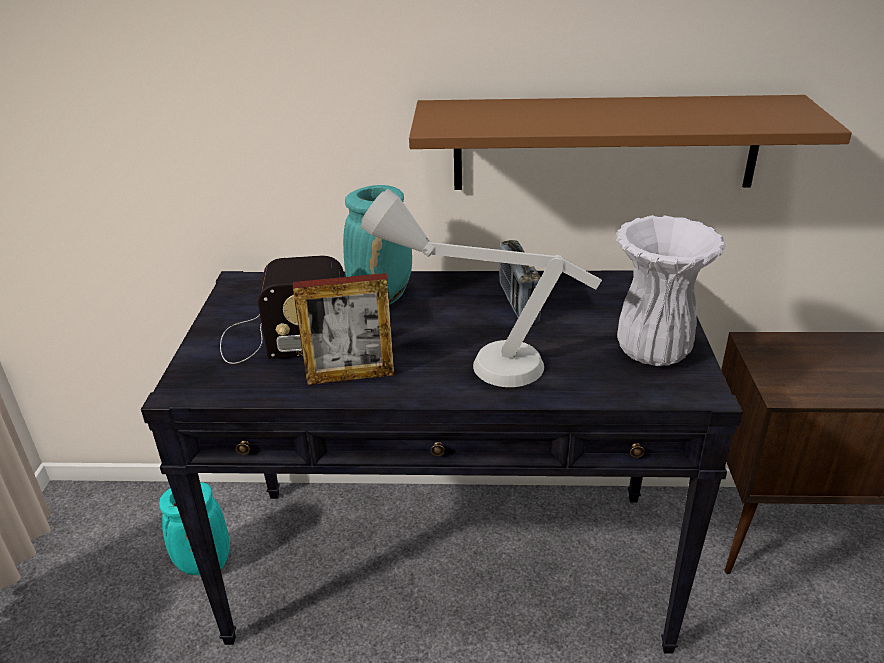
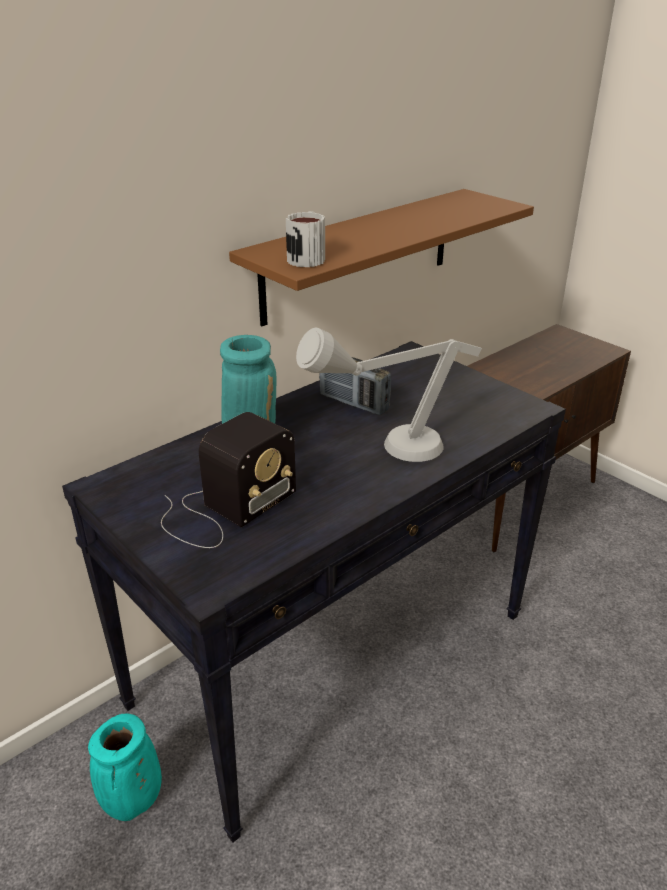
camera: 45 degrees left, 0 degrees up
picture frame [293,273,394,385] -> none
white vase [616,215,725,366] -> none
none -> mug [286,211,325,267]

